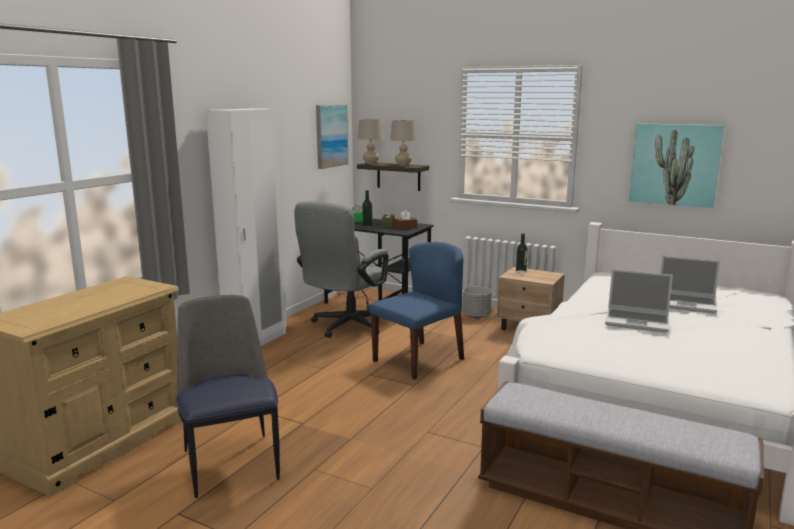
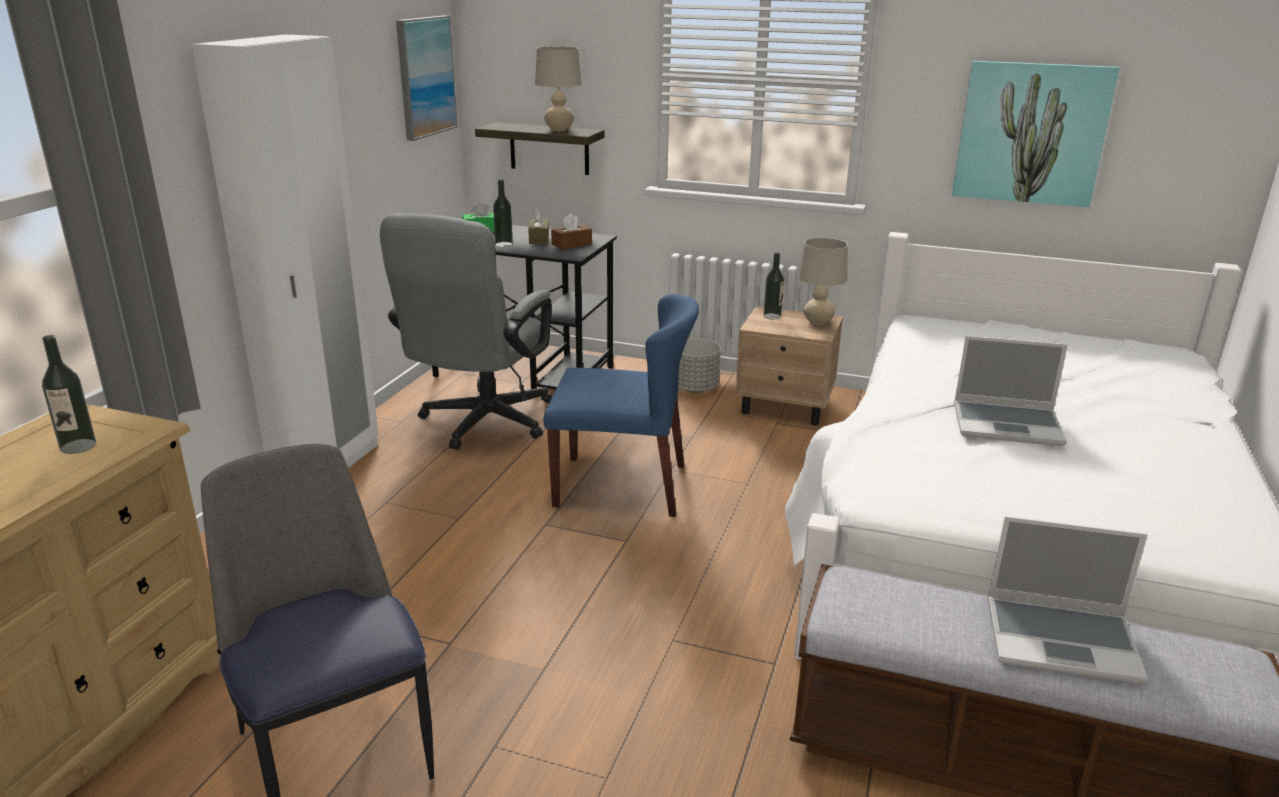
camera: 10 degrees left, 10 degrees up
beige table lamp [358,119,383,164] -> beige table lamp moved to [798,238,848,325]
blue chair [369,242,464,380] -> blue chair turned 60 degrees clockwise [544,294,699,517]
laptop [660,256,720,314] -> laptop moved to [988,516,1148,684]
none -> bottle [42,335,96,454]

